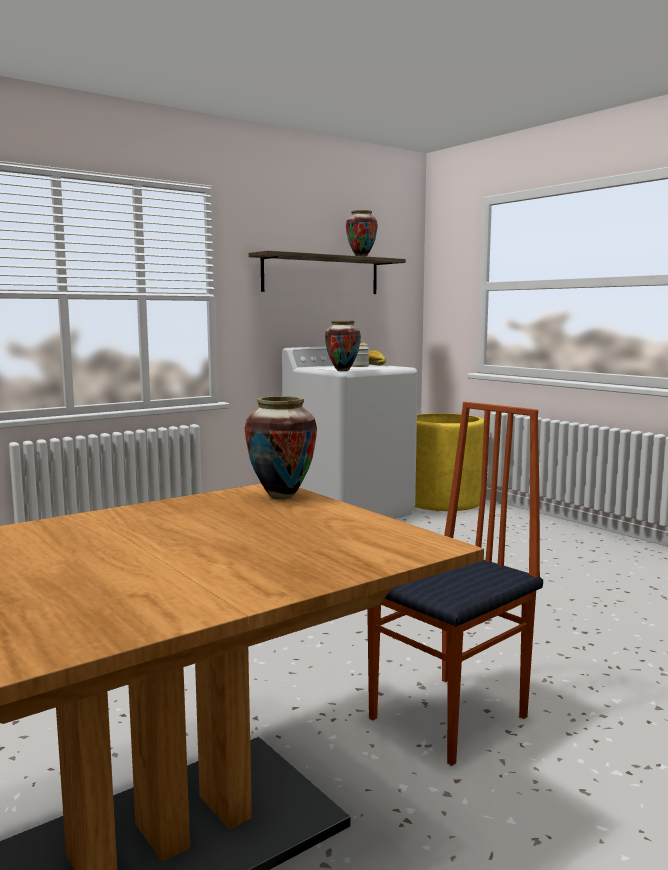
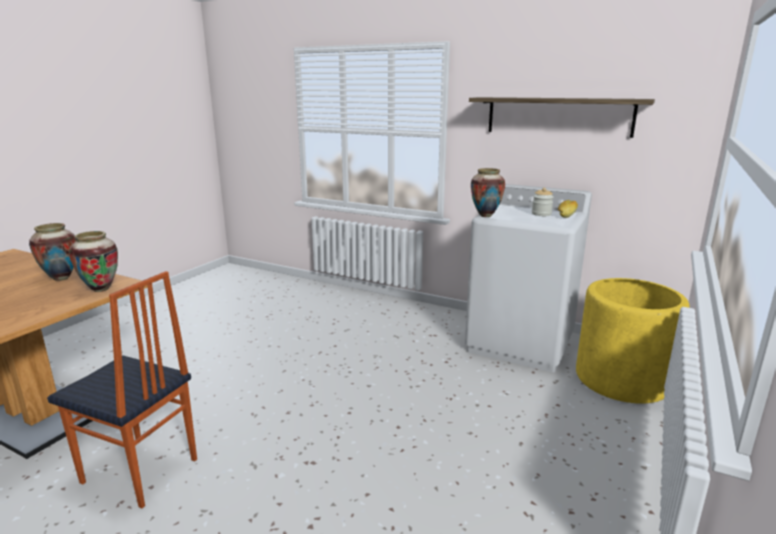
camera: 65 degrees right, 10 degrees up
vase [346,210,378,257] -> vase moved to [29,223,76,281]

